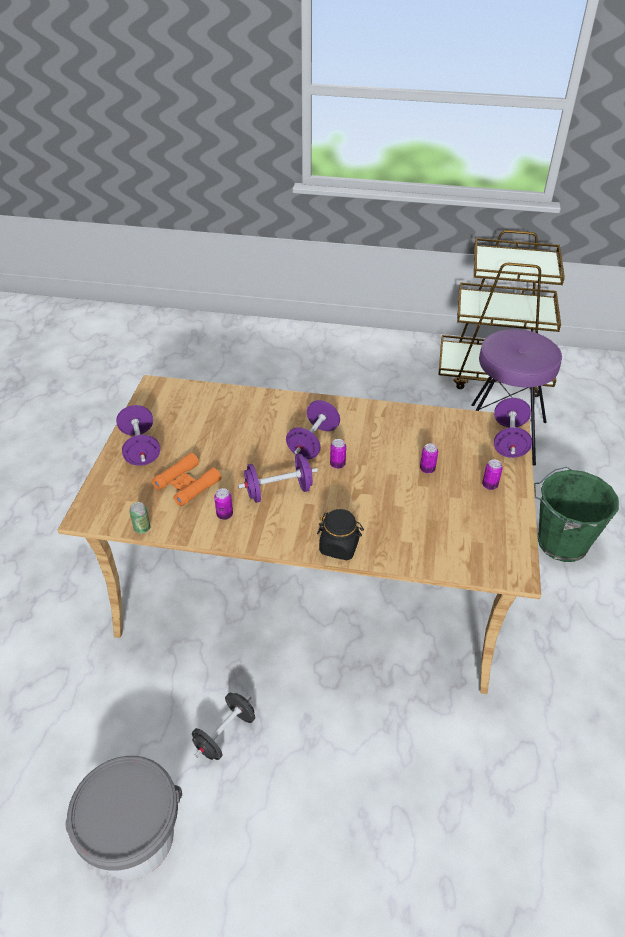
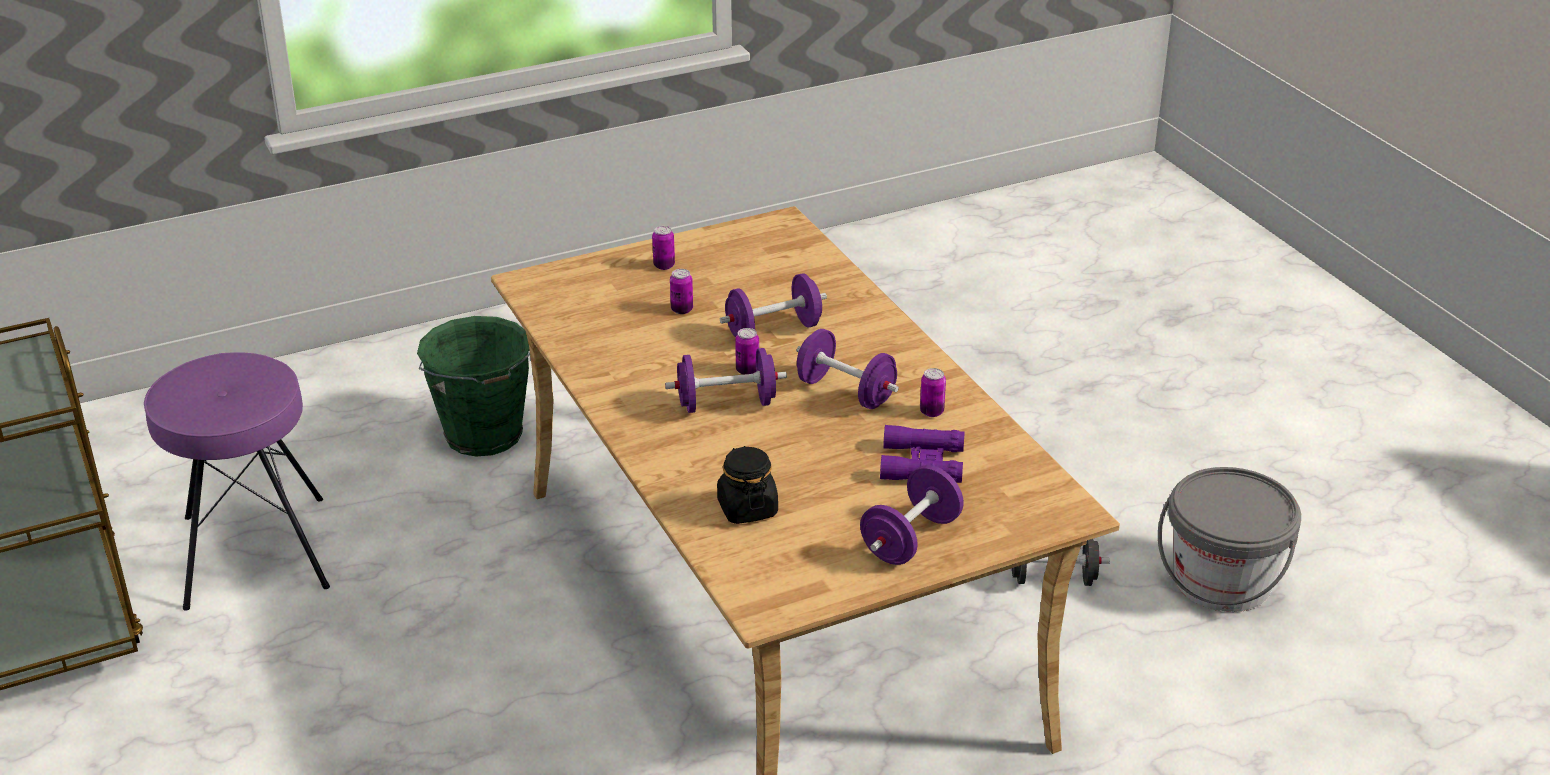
camera: 125 degrees left, 10 degrees down
can [130,502,151,534] -> none
orange binoculars [152,453,221,506] -> purple binoculars [880,425,965,483]
black jar [317,509,364,560] -> black jar moved to [717,446,778,524]
purple dumbbell [494,398,532,458] -> purple dumbbell moved to [720,273,827,337]

